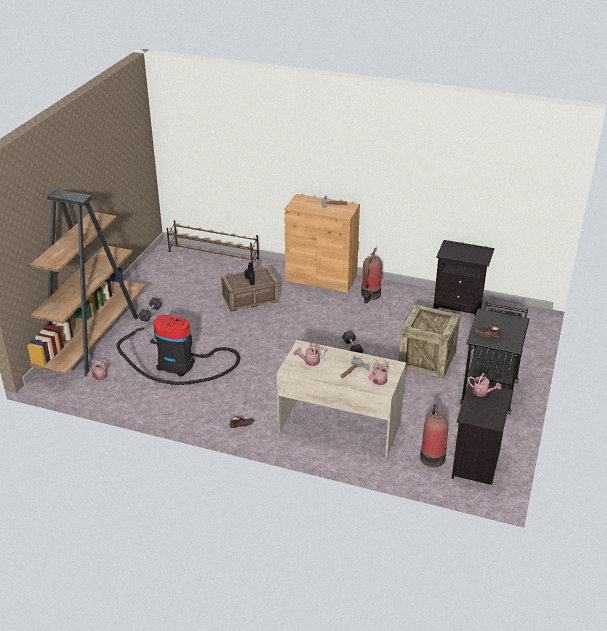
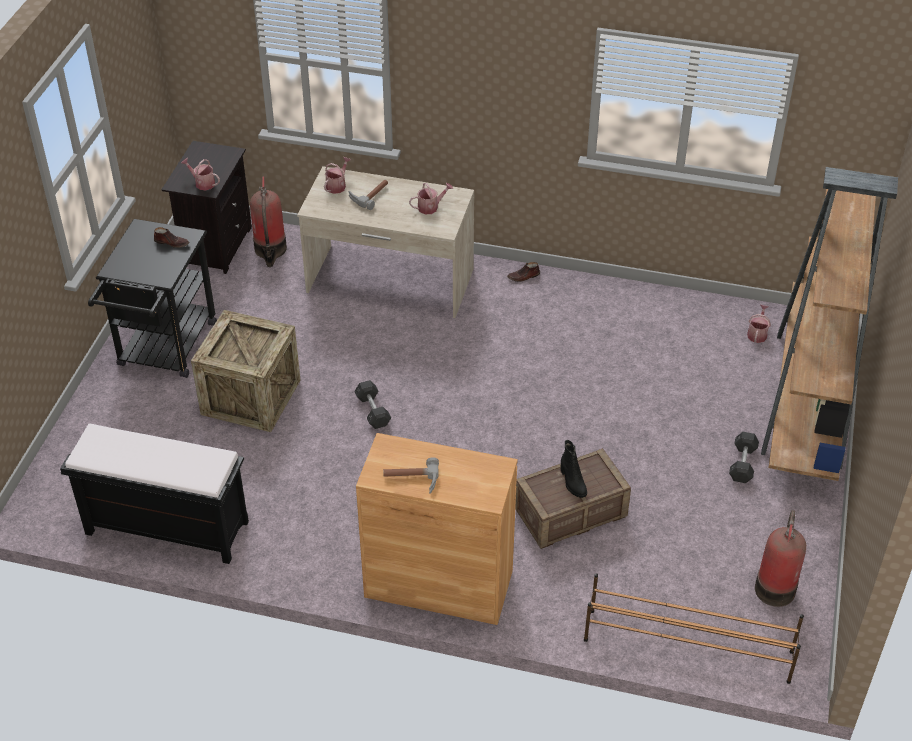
camera: 175 degrees right, 10 degrees up
vacuum cleaner [117,314,240,385] -> none
fire extinguisher [361,248,382,303] -> fire extinguisher moved to [755,510,806,607]
black nightstand [433,240,495,315] -> black bench [60,423,249,564]

